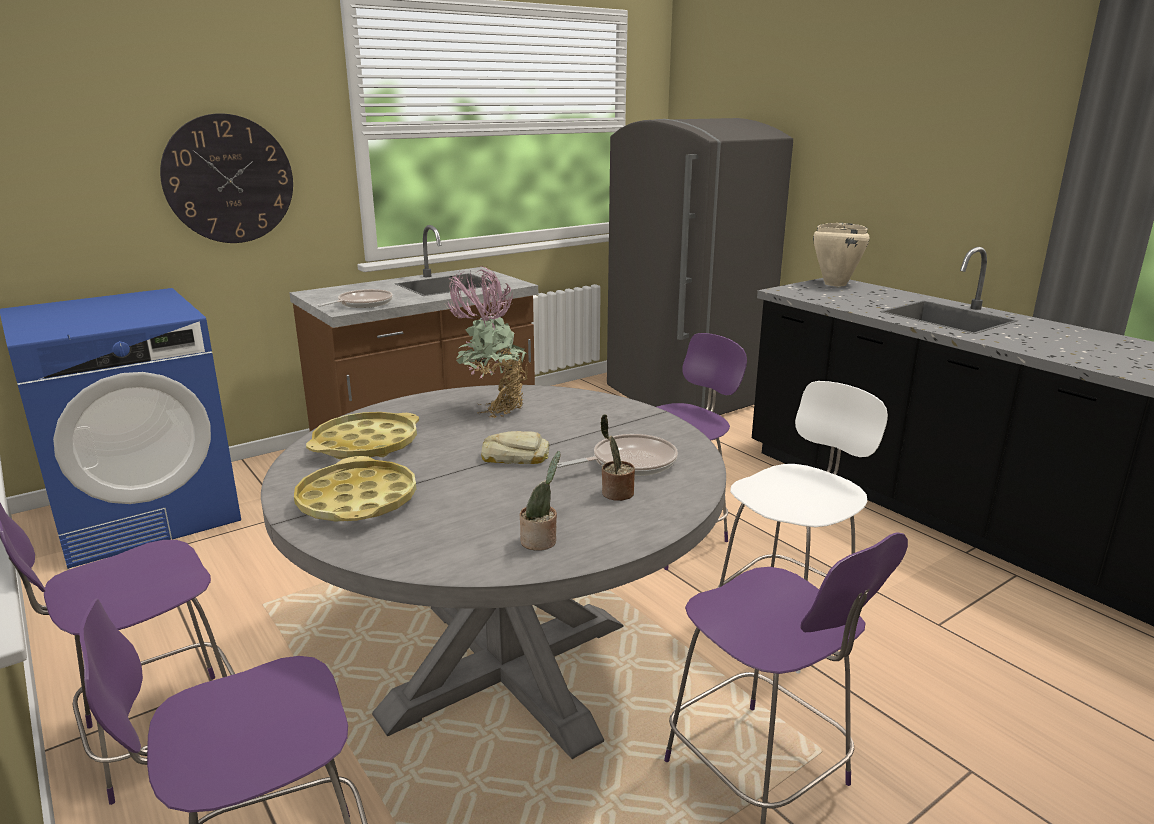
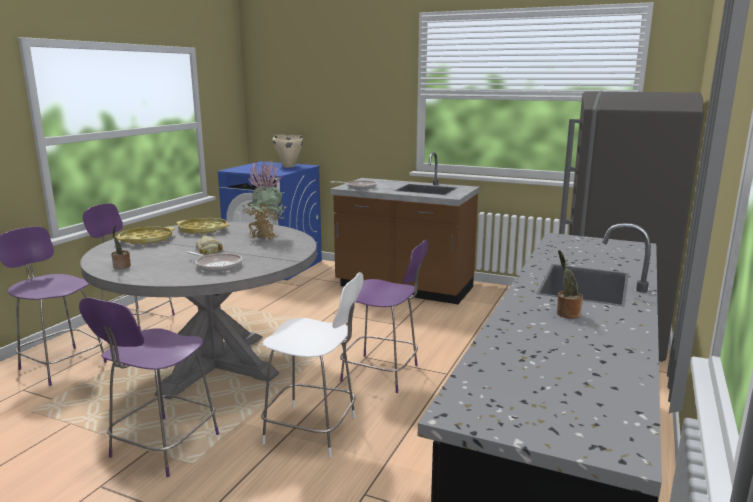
camera: 60 degrees right, 5 degrees down
wall clock [160,113,293,243] -> none
potted plant [600,414,635,501] -> potted plant moved to [557,250,583,319]
beige cooking pot [813,223,869,286] -> beige cooking pot moved to [272,135,303,167]

